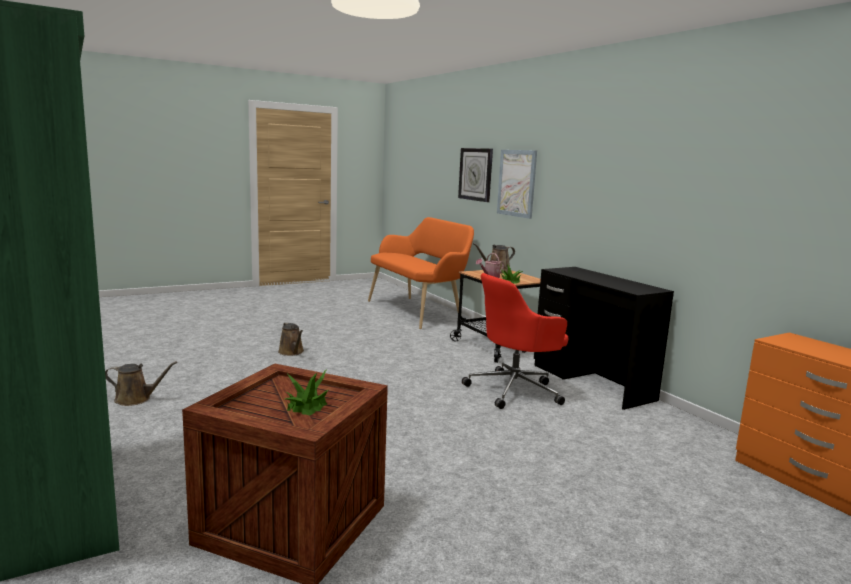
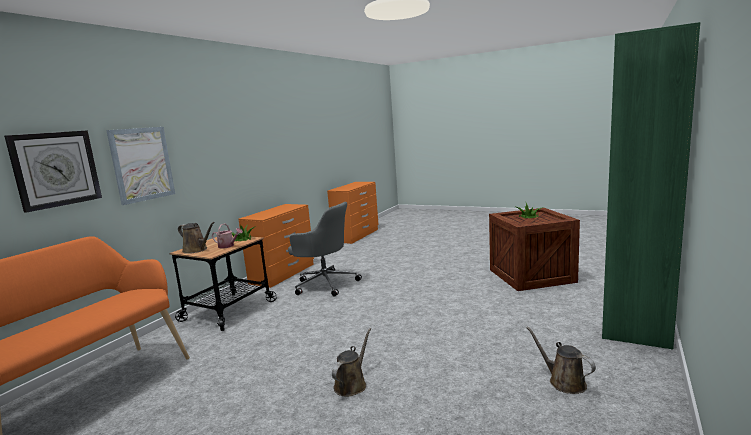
camera: 120 degrees left, 0 degrees up
red office chair [462,273,568,409] -> grey office chair [288,202,362,296]
black desk [534,267,674,410] -> orange dresser [239,204,314,288]

